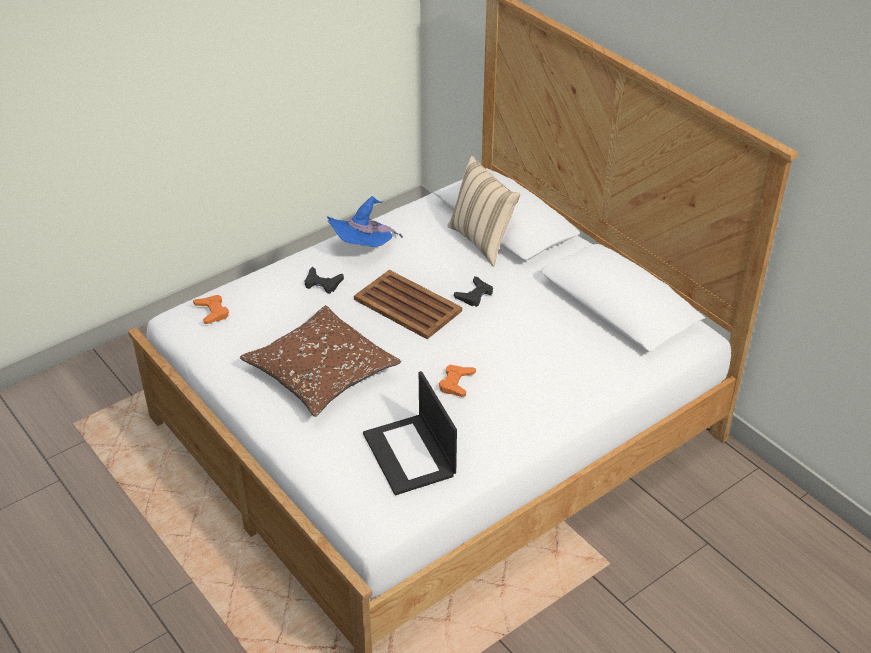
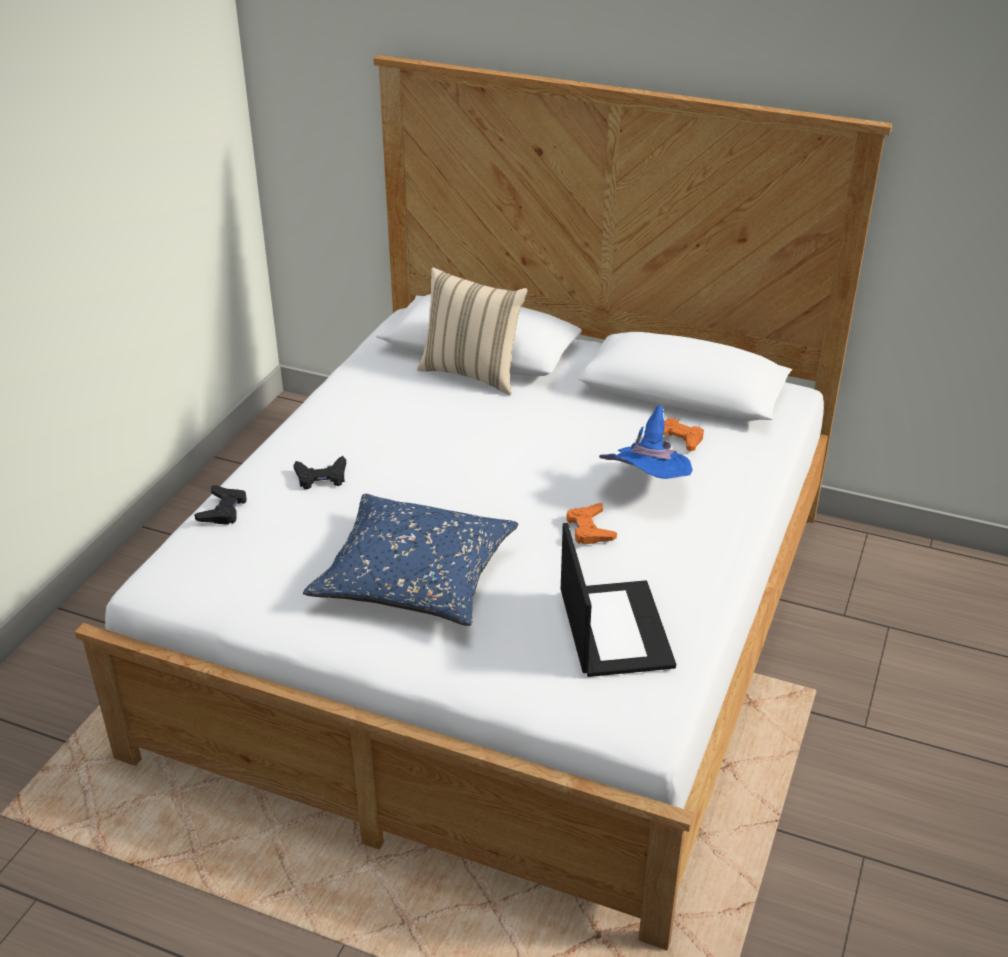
camera: 30 degrees left, 5 degrees down
orange game controller [193,295,229,324] -> orange game controller moved to [663,418,704,451]
brown pillow [240,305,401,417] -> blue pillow [303,494,518,626]
blue hat [327,196,403,247] -> blue hat moved to [599,405,693,479]
brown tray [354,270,462,339] -> none
laptop [363,371,457,495] -> laptop turned 135 degrees counterclockwise [561,523,676,677]
black game controller [454,276,493,307] -> black game controller moved to [194,485,247,525]

